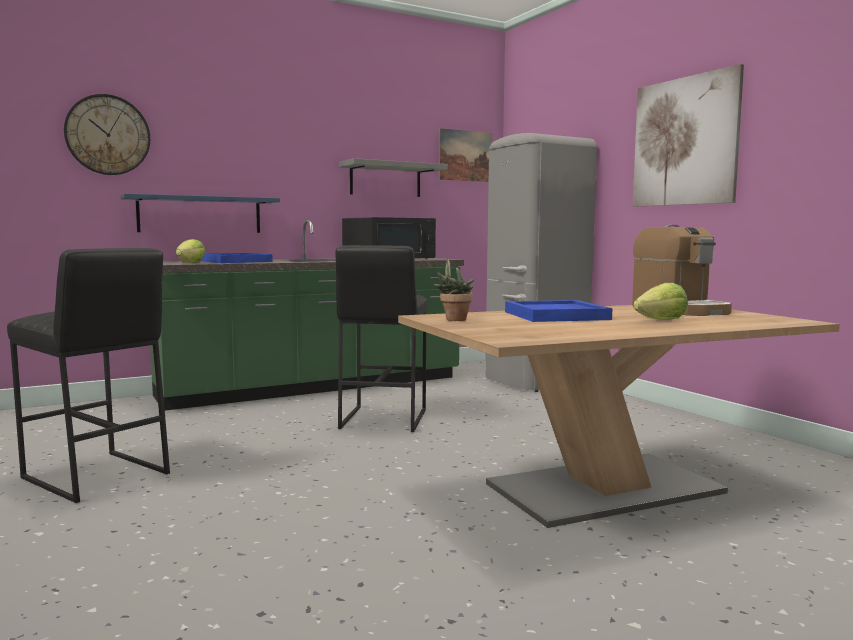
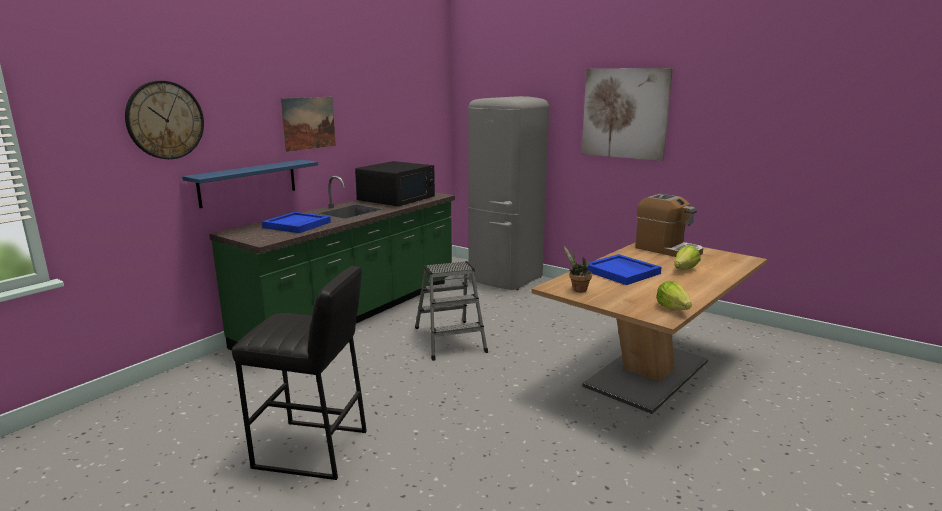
camera: 25 degrees left, 10 degrees up
lettuce [176,239,206,263] -> lettuce moved to [656,281,692,310]
black stool [335,245,428,432] -> grey step ladder [415,261,488,361]
grey shelf [339,158,448,197] -> none
picture [439,128,492,182] -> picture moved to [281,97,336,152]

